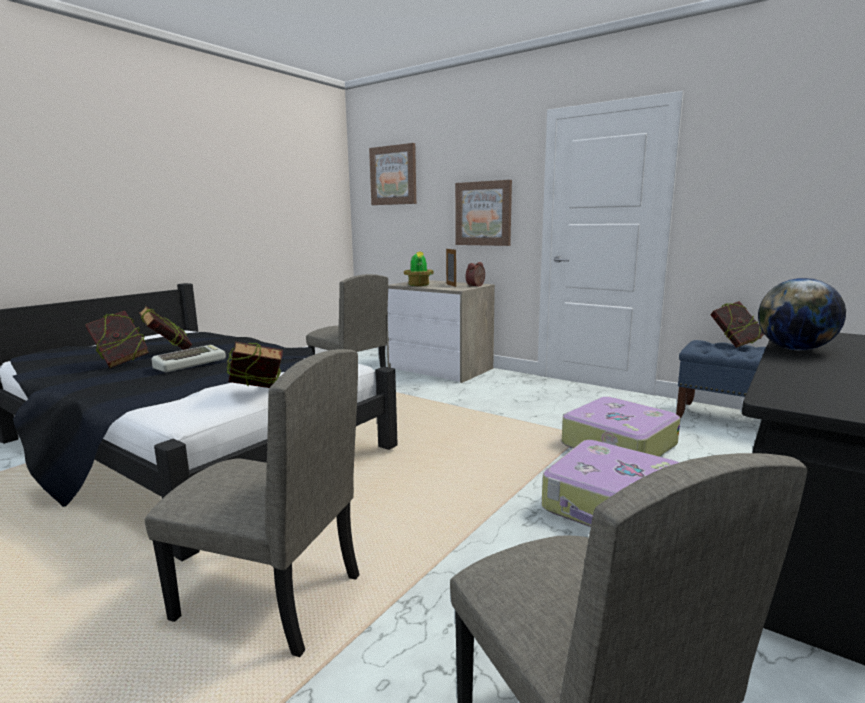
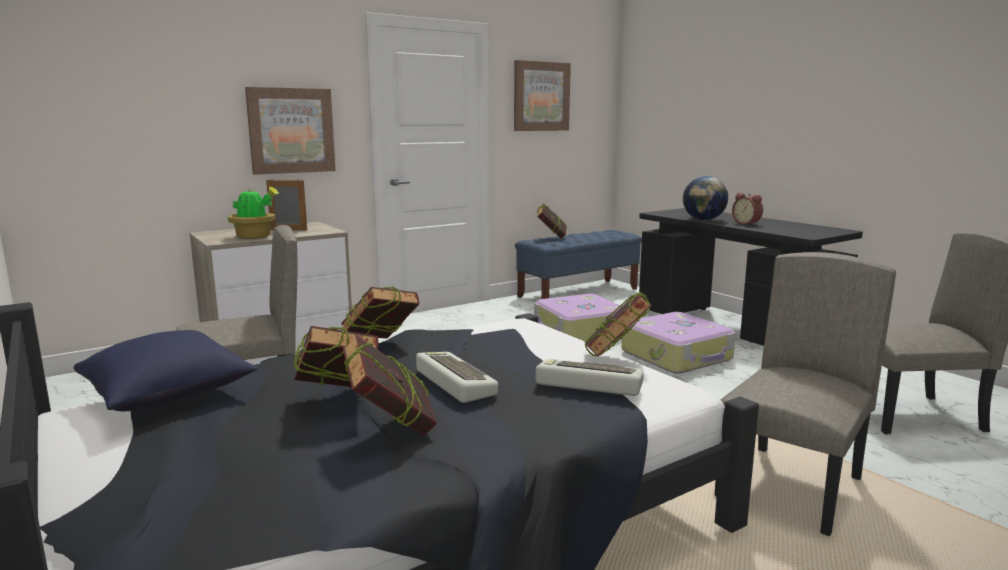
camera: 70 degrees left, 0 degrees up
picture [369,143,416,205] -> picture moved to [514,60,571,131]
alarm clock [466,262,485,287] -> alarm clock moved to [732,193,763,225]
none -> blue pillow [74,330,258,411]
none -> book [341,286,420,339]
none -> keyboard [536,359,644,396]

